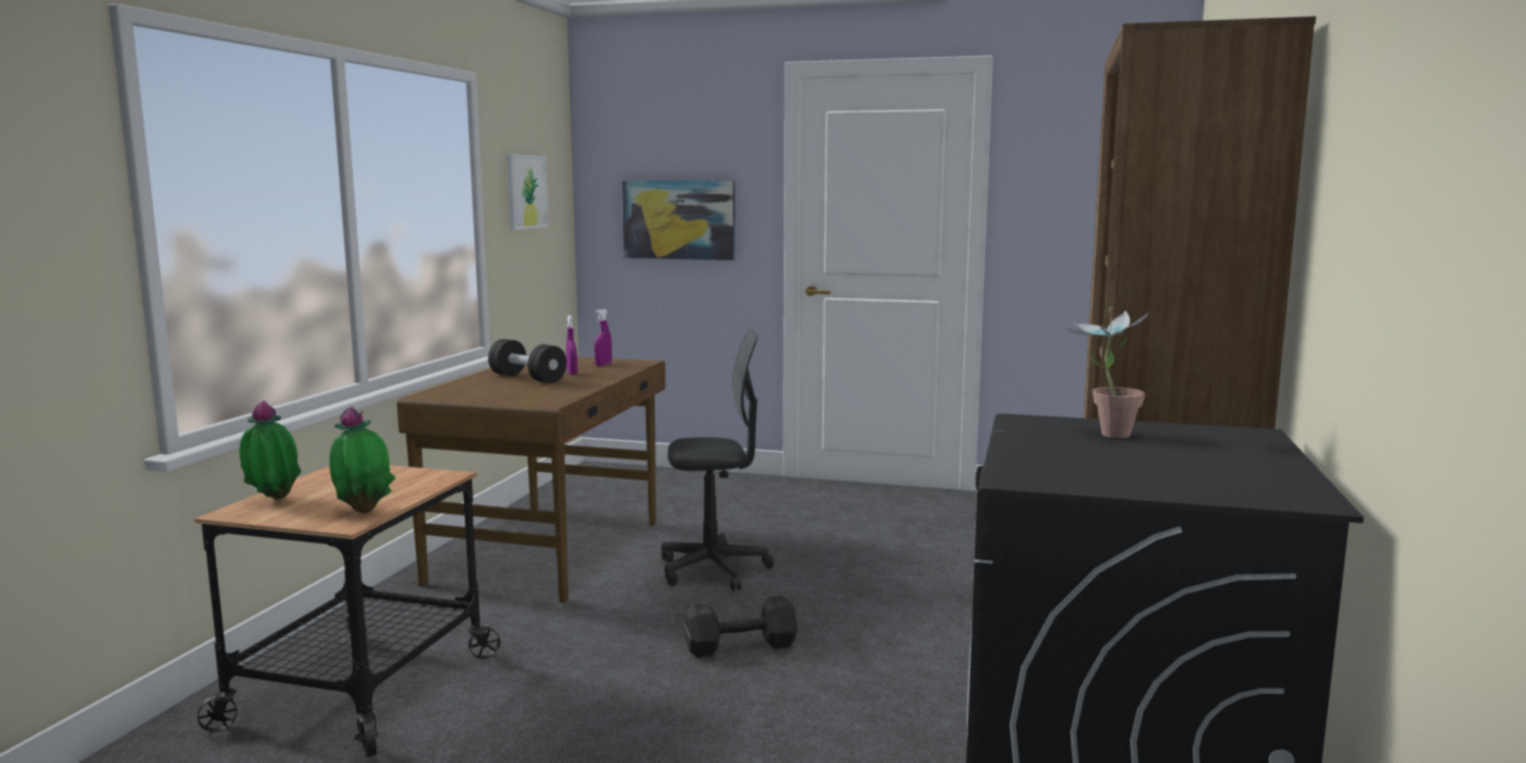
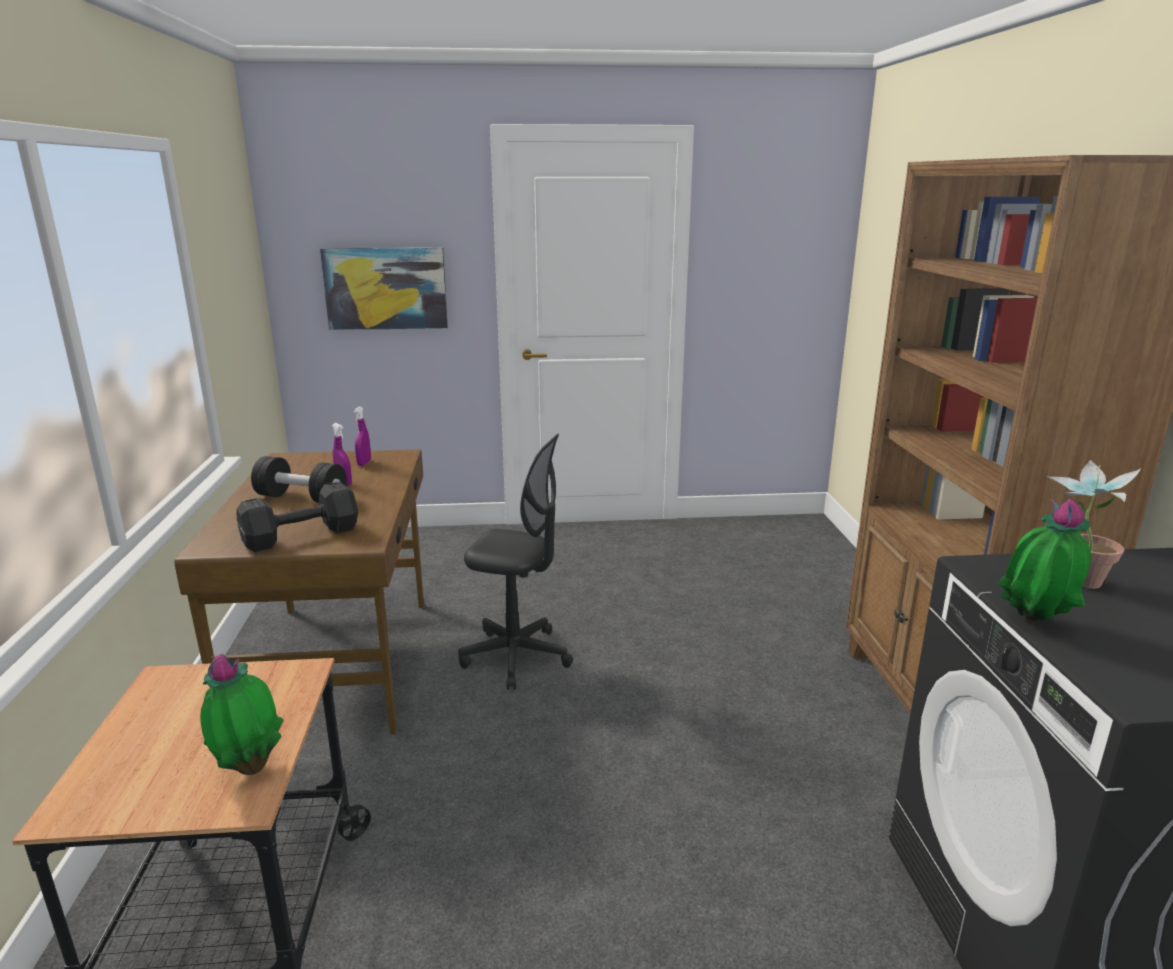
camera: 20 degrees left, 10 degrees up
potted plant [240,401,301,500] -> potted plant moved to [997,499,1091,621]
picture [507,154,549,230] -> none
black office chair [661,329,774,591] -> black office chair turned 45 degrees clockwise [458,434,573,690]
black dumbbell [685,596,798,657] -> black dumbbell moved to [236,482,358,552]

